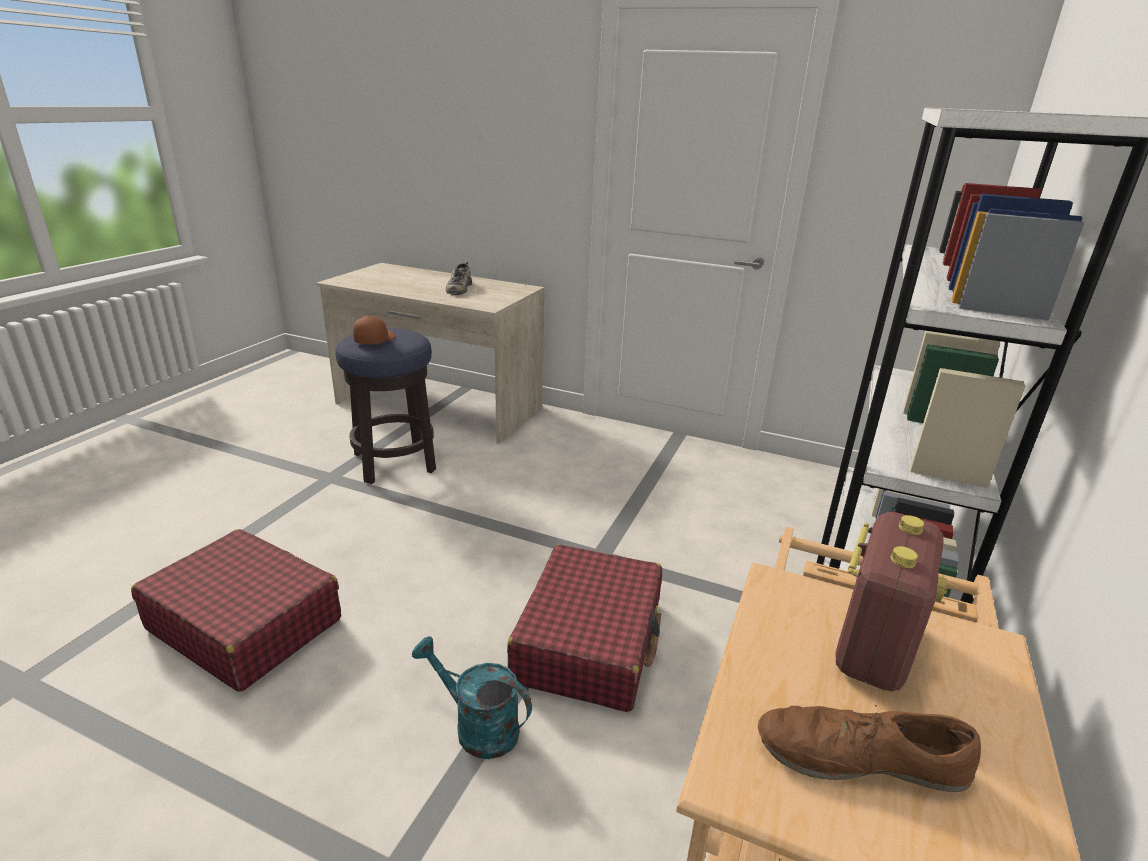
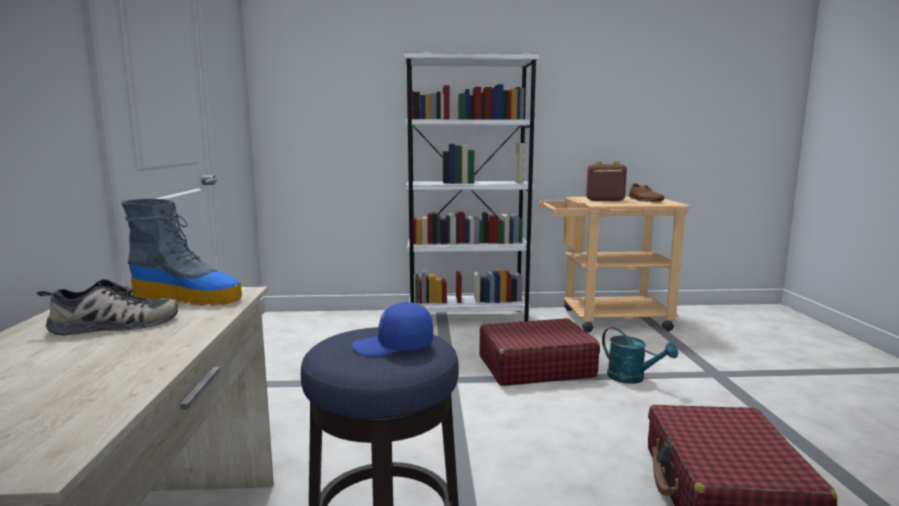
camera: 115 degrees left, 15 degrees down
brown cap [353,316,396,345] -> blue cap [352,302,433,357]
turquoise watering can [412,636,532,759] -> turquoise watering can turned 45 degrees counterclockwise [602,327,678,384]
none -> boot [121,199,242,306]

